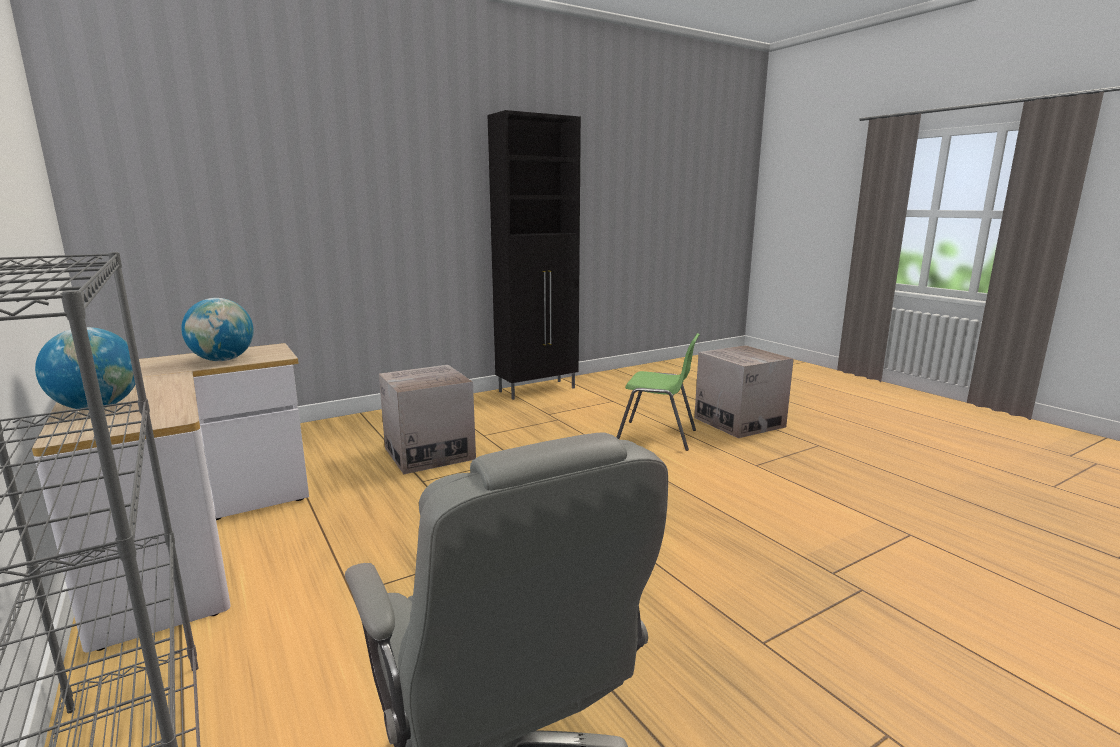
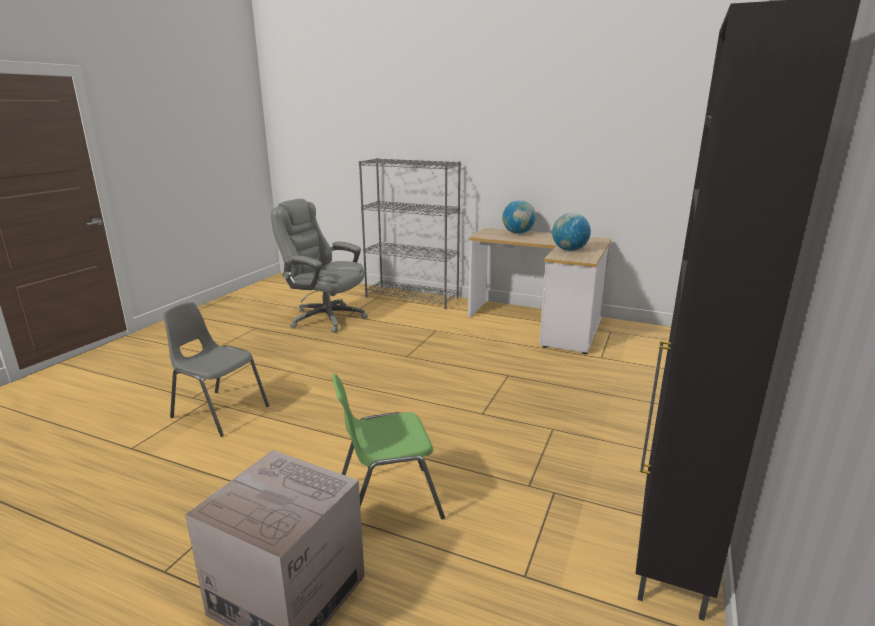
camera: 145 degrees right, 5 degrees up
cardboard box [379,365,476,474] -> none
none -> grey chair [162,302,269,437]

